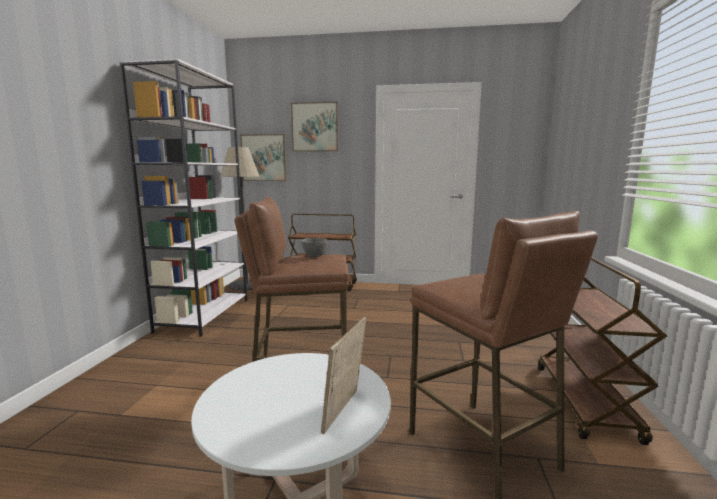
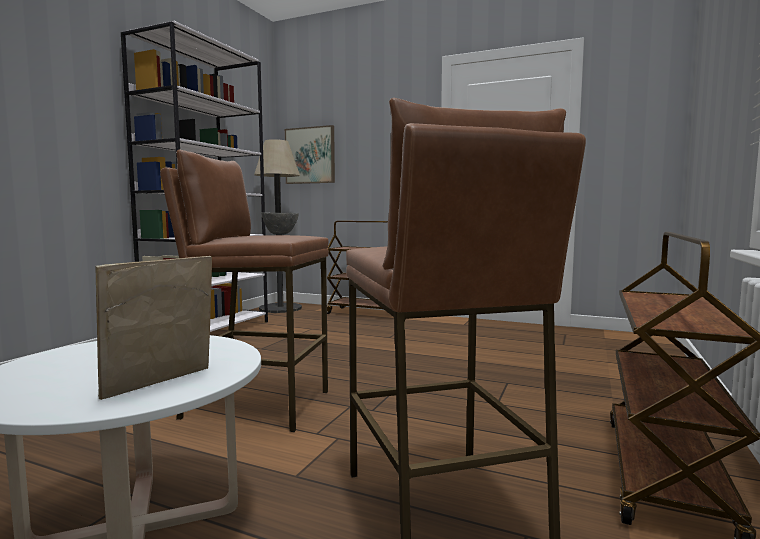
camera: 15 degrees right, 5 degrees down
picture [291,102,339,152] -> none

